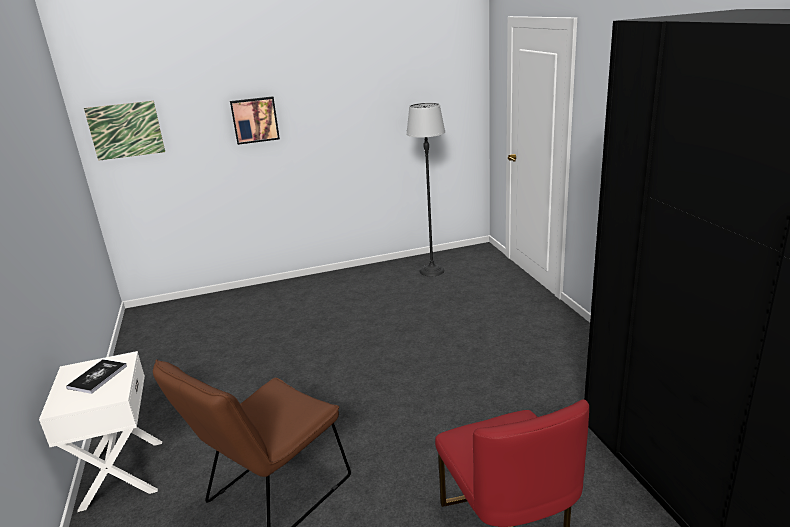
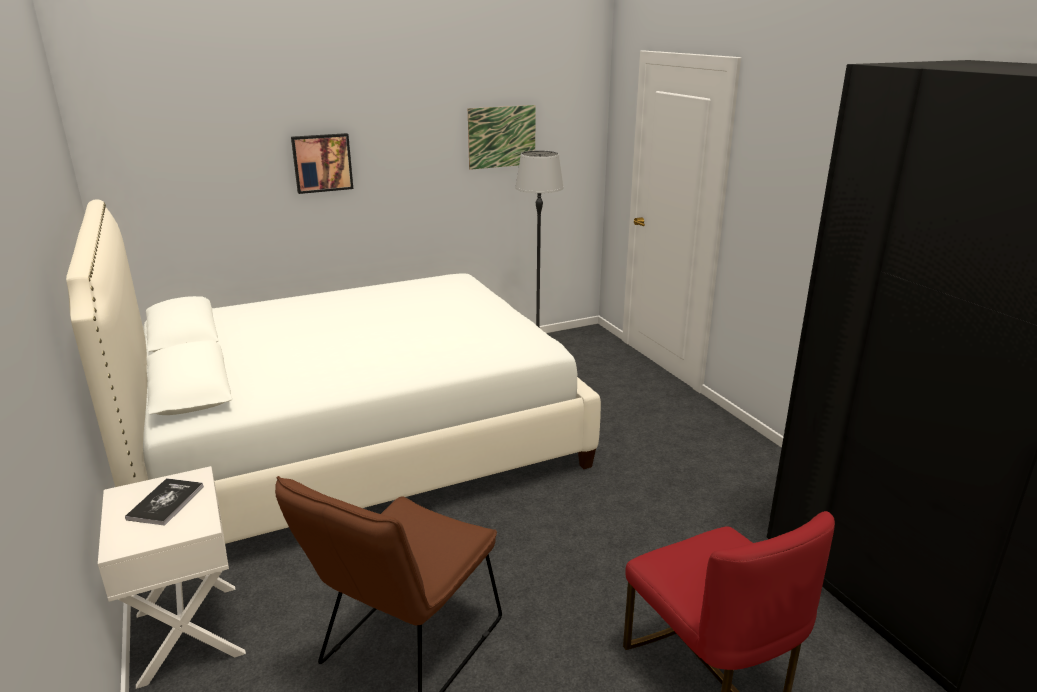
camera: 10 degrees left, 0 degrees up
picture [84,101,165,161] -> picture moved to [468,105,536,170]
none -> white bed [66,199,601,544]

